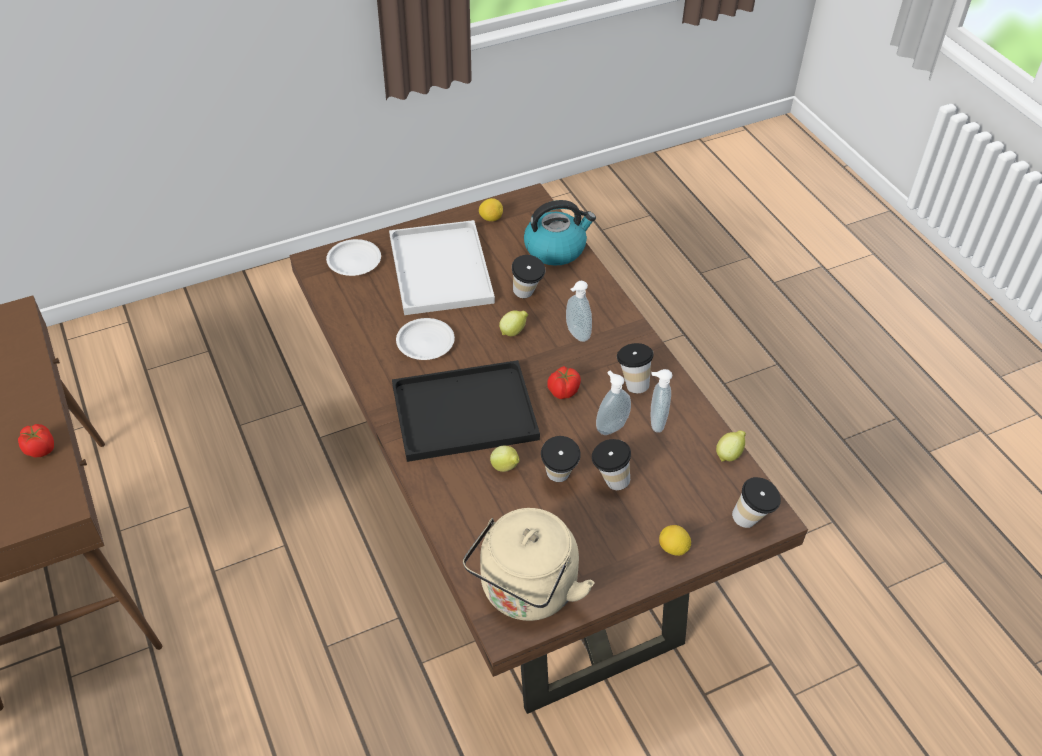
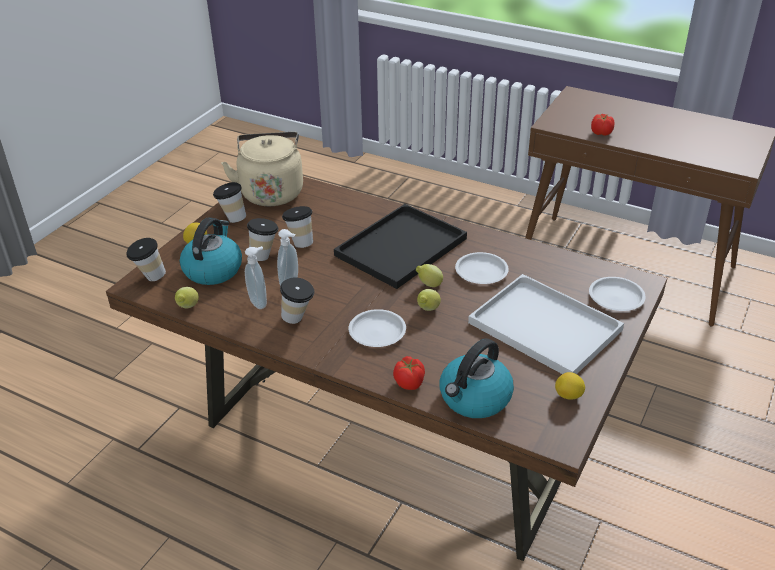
camera: 145 degrees right, 10 degrees down
lemon [490,446,520,472] -> lemon moved to [416,264,443,287]
cup [512,255,545,298] -> cup moved to [213,182,246,223]
tomato [547,366,581,399] -> tomato moved to [393,356,425,390]
soap dispenser [566,281,592,342] -> white plate [348,309,406,347]
none -> kettle [180,217,242,285]

